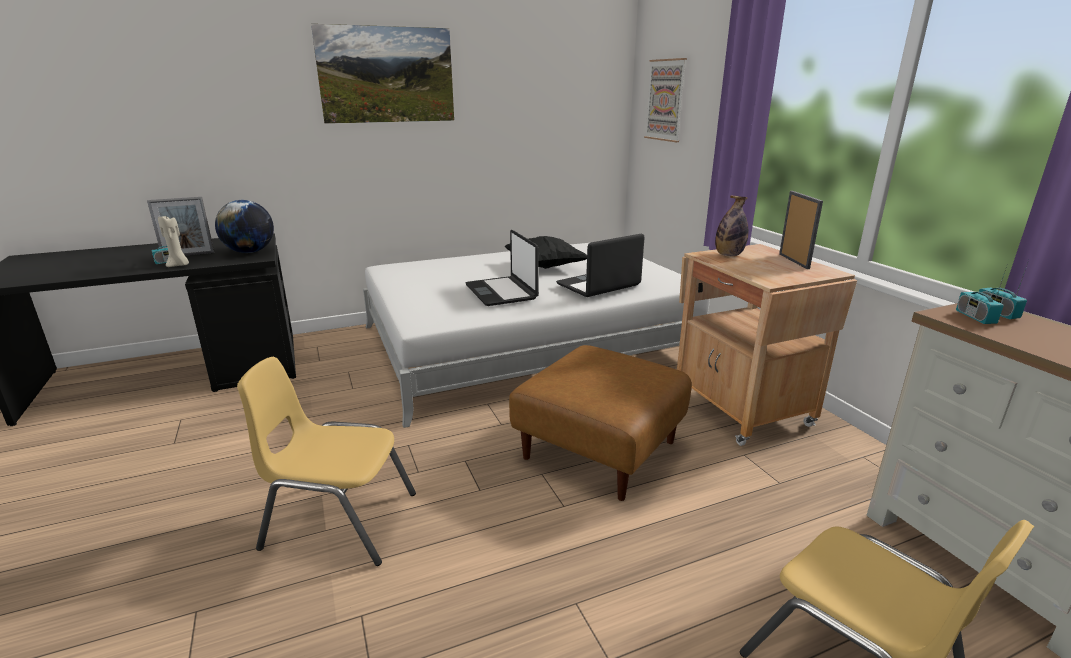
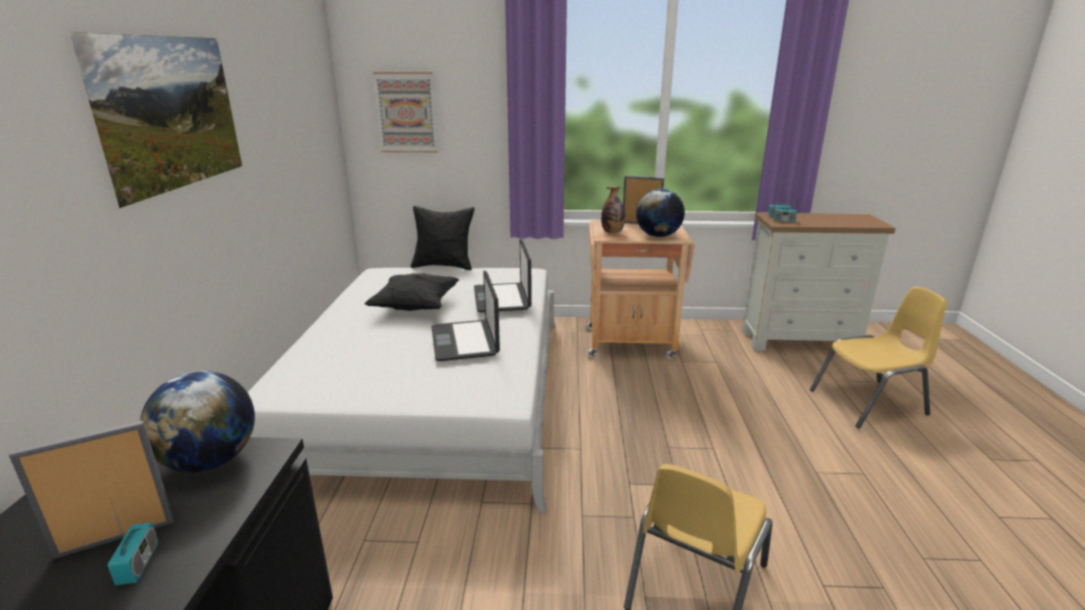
camera: 65 degrees left, 0 degrees up
picture frame [147,197,214,256] -> picture frame turned 120 degrees counterclockwise [9,421,174,559]
beige candle [158,216,189,267] -> none
laptop [465,230,539,306] -> laptop turned 75 degrees clockwise [431,271,500,361]
brown ottoman [509,345,692,501] -> none
none -> black pillow [411,206,474,270]
none -> globe [636,189,685,237]

